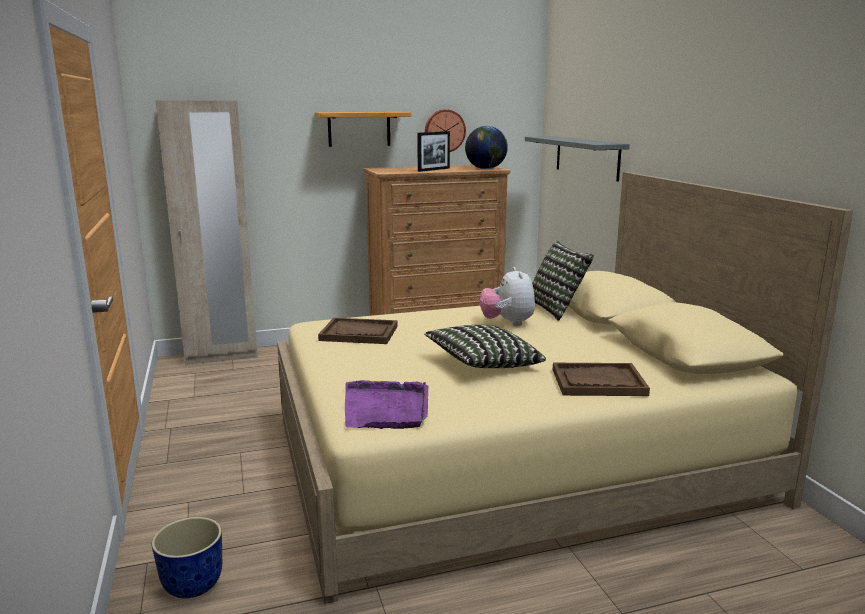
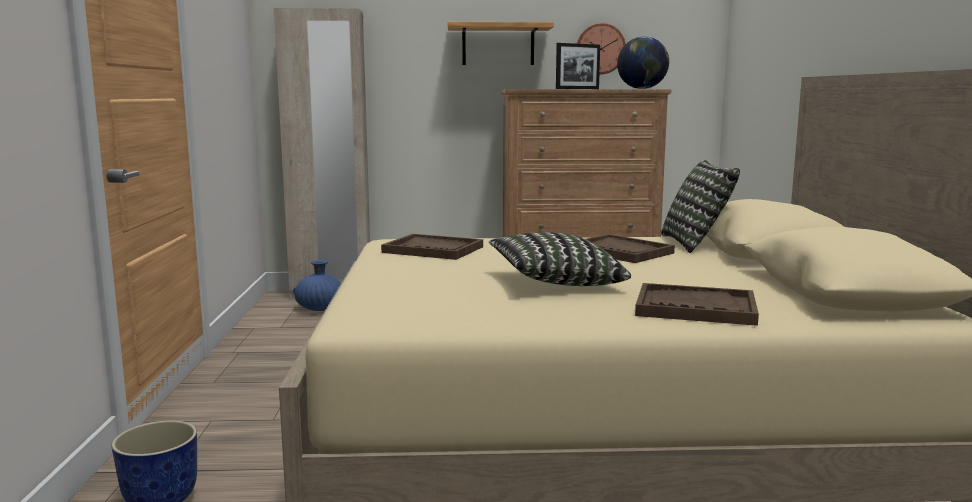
camera: 15 degrees right, 5 degrees down
purple tray [345,380,428,429] -> none
plush toy [479,267,535,326] -> brown tray [586,234,675,263]
grey shelf [525,136,630,181] -> none
none -> blue vase [293,260,341,311]

